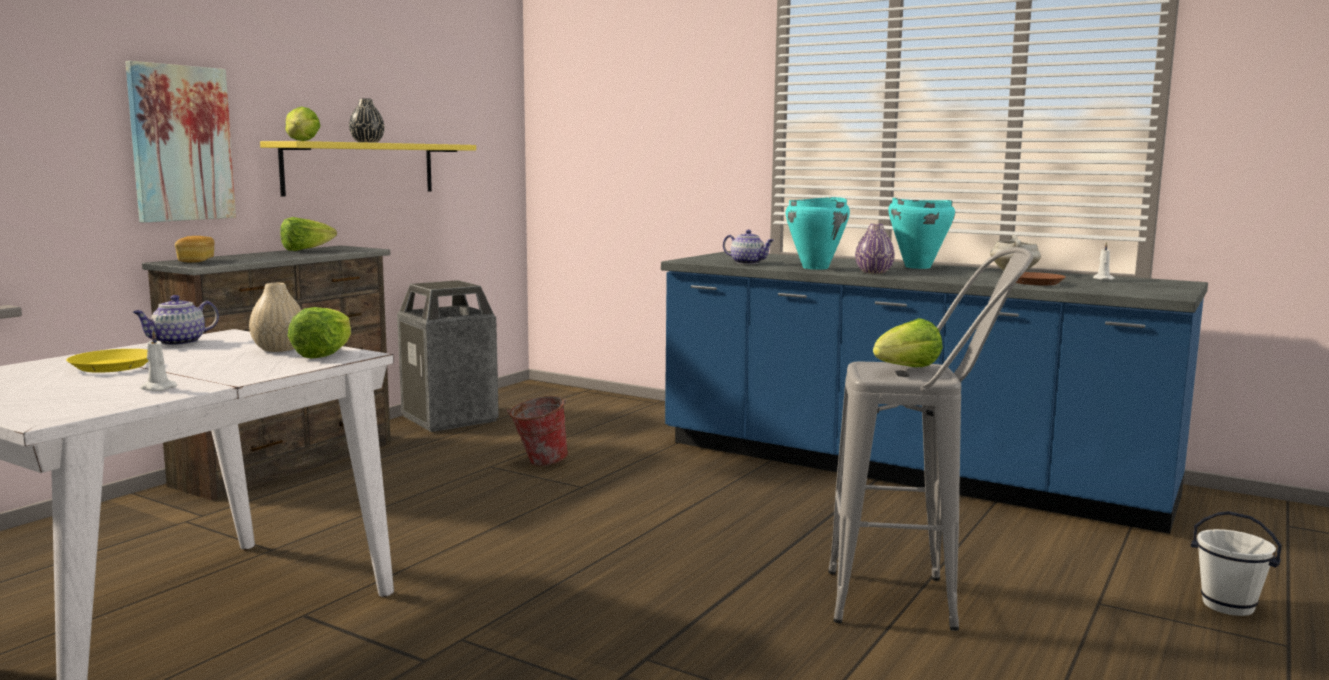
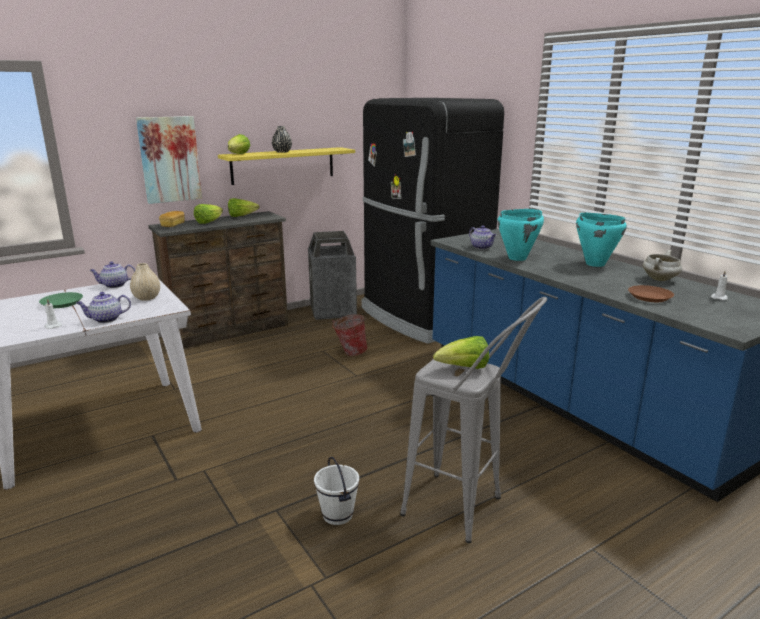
camera: 25 degrees right, 10 degrees up
yellow plate [66,349,148,373] -> green plate [39,292,83,308]
lettuce [288,307,351,359] -> lettuce moved to [194,204,223,224]
purple vase [855,224,895,274] -> none
white bucket [1191,511,1282,616] -> white bucket moved to [314,457,359,525]
none -> teapot [77,292,131,323]
none -> black fridge [362,98,504,344]

